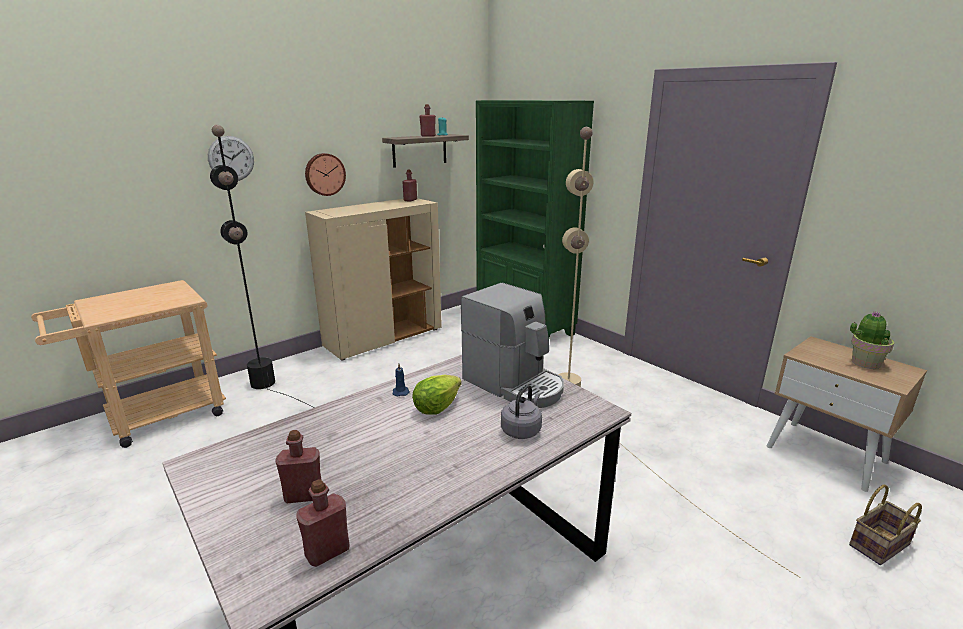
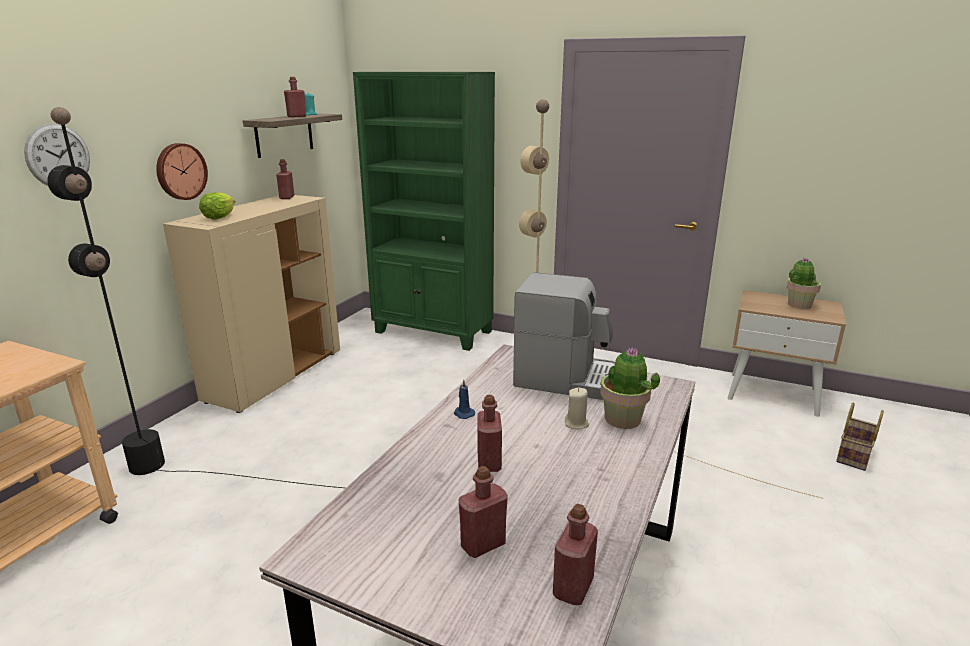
camera: 25 degrees left, 0 degrees up
lettuce [412,375,462,415] -> lettuce moved to [199,192,235,220]
grey kettle [501,385,542,439] -> potted plant [600,348,660,429]
none -> red bottle [477,395,502,472]
none -> beige candle [565,388,589,429]

